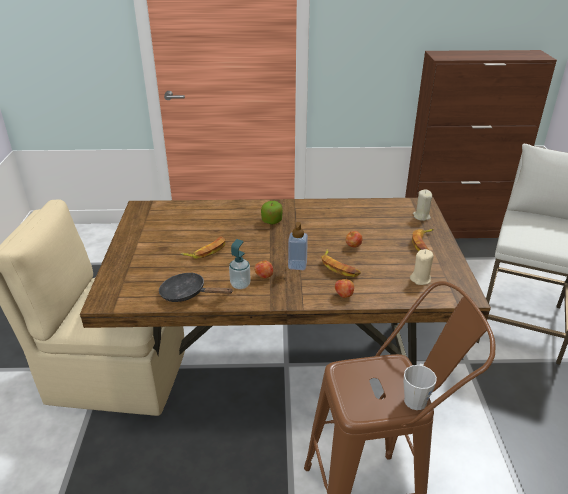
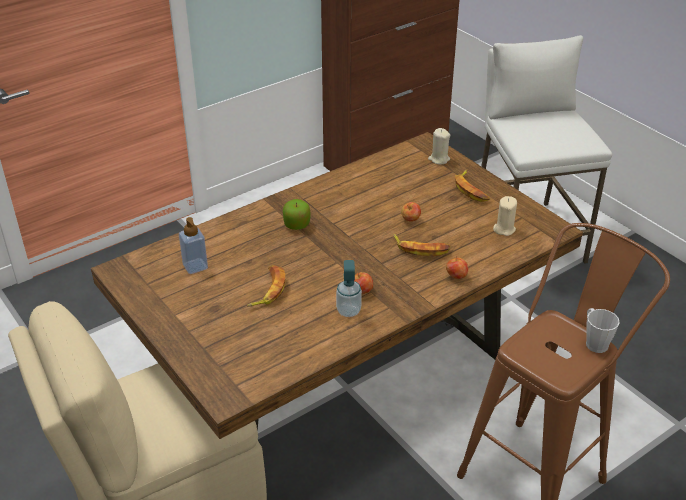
camera: 35 degrees left, 5 degrees up
black frying pan [159,272,233,302] -> none
soap dispenser [288,222,308,270] -> soap dispenser moved to [179,217,208,274]

